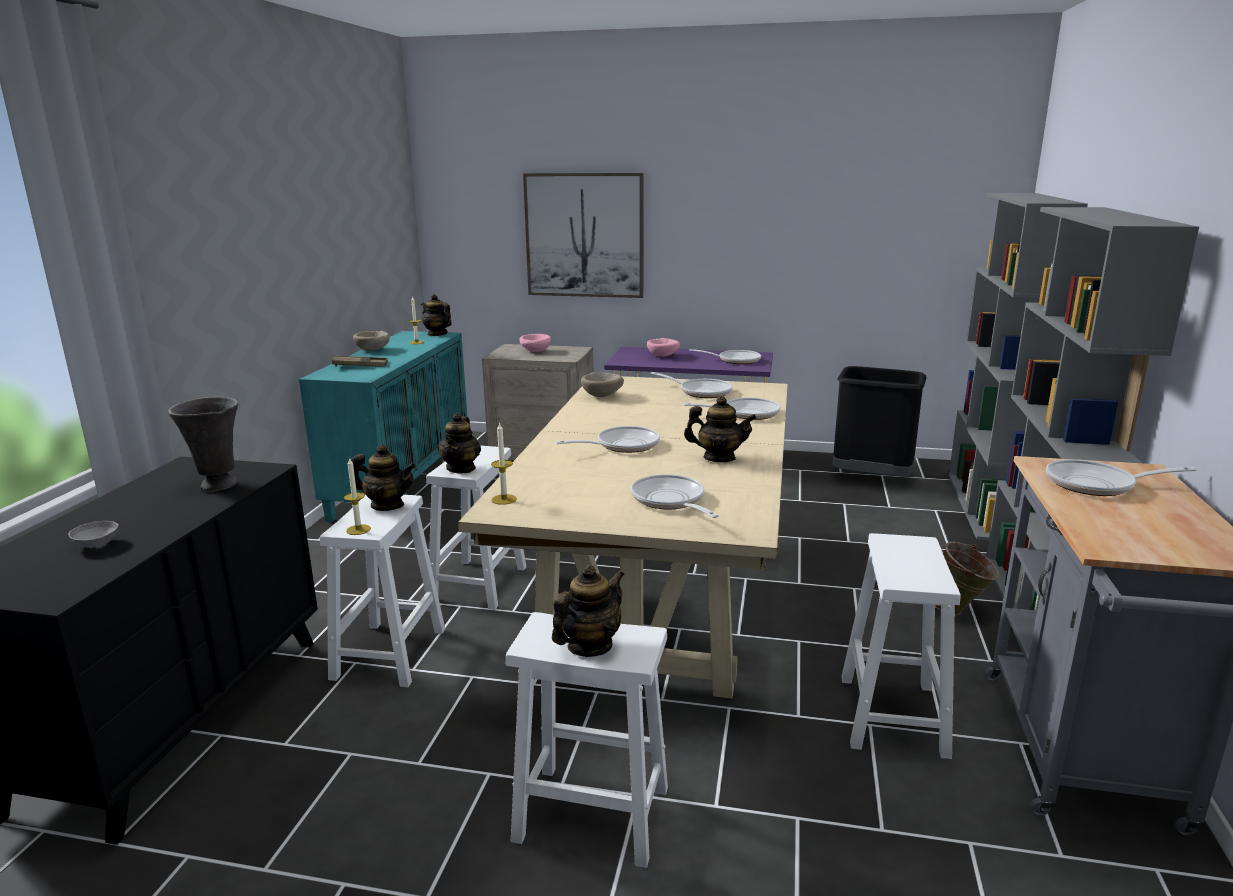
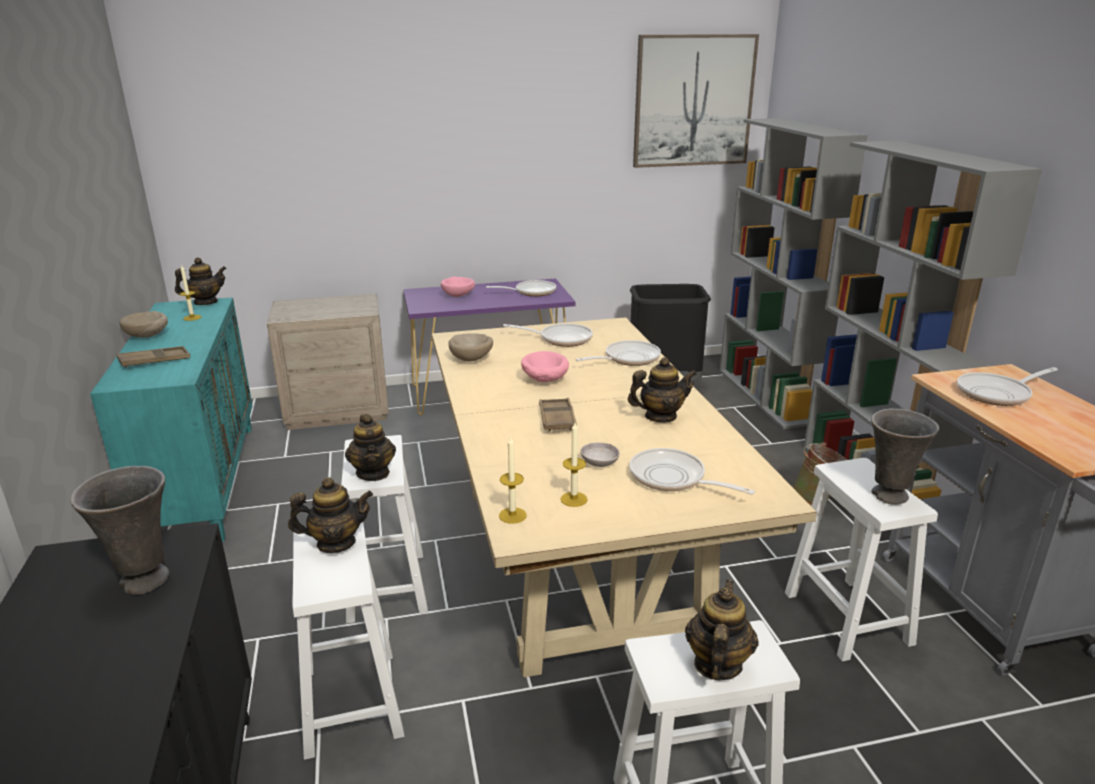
camera: 25 degrees left, 5 degrees up
grey bowl [68,521,119,548] -> grey bowl moved to [580,443,620,467]
candle [344,457,371,535] -> candle moved to [561,423,588,507]
teapot [421,294,452,336] -> teapot turned 135 degrees clockwise [175,258,227,305]
pink bowl [519,334,551,352] -> pink bowl moved to [521,351,569,382]
picture [523,173,644,298] -> picture moved to [633,34,759,168]
frying pan [555,426,660,453] -> brown tray [539,398,577,431]
none -> grey vase [871,409,939,505]

